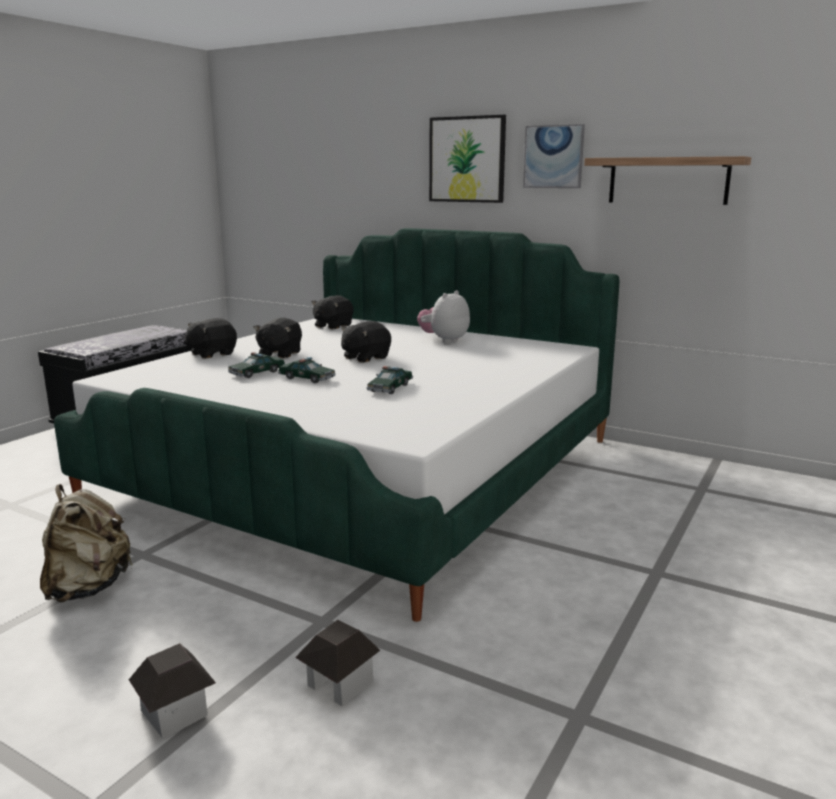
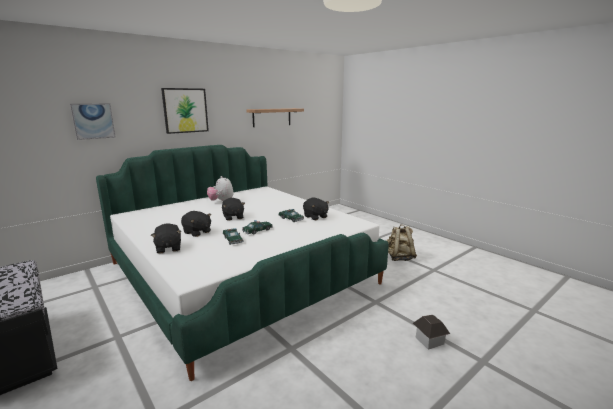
camera: 70 degrees left, 0 degrees up
beige backpack [40,484,133,602] -> beige backpack moved to [386,224,417,261]
toy house [295,620,380,706] -> none
black plush toy [312,295,353,330] -> black plush toy moved to [303,198,329,220]
picture [523,124,585,188] -> picture moved to [70,103,116,140]

